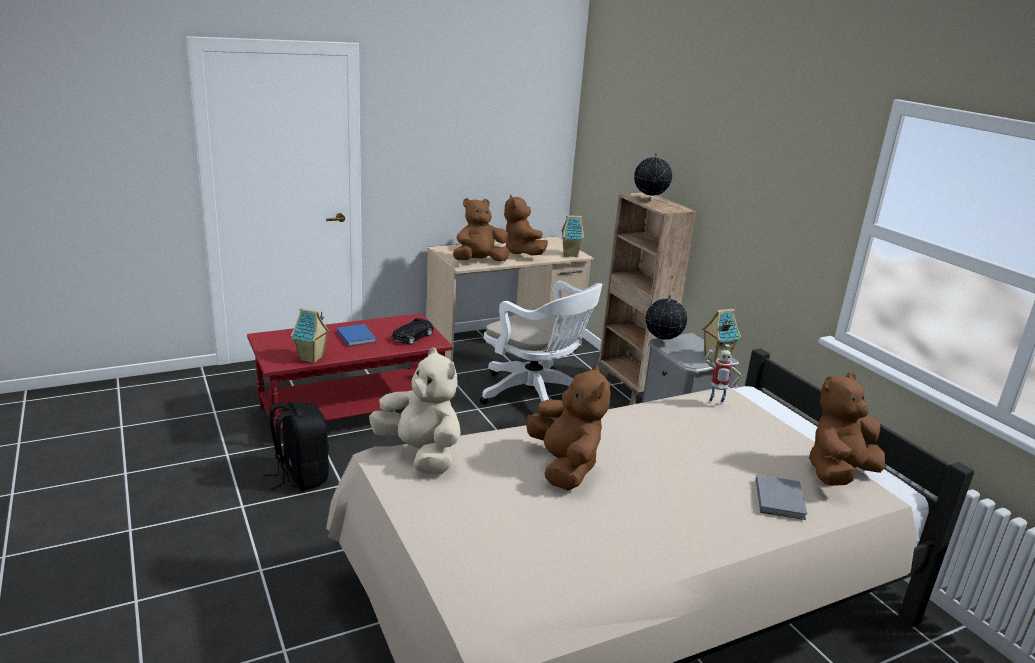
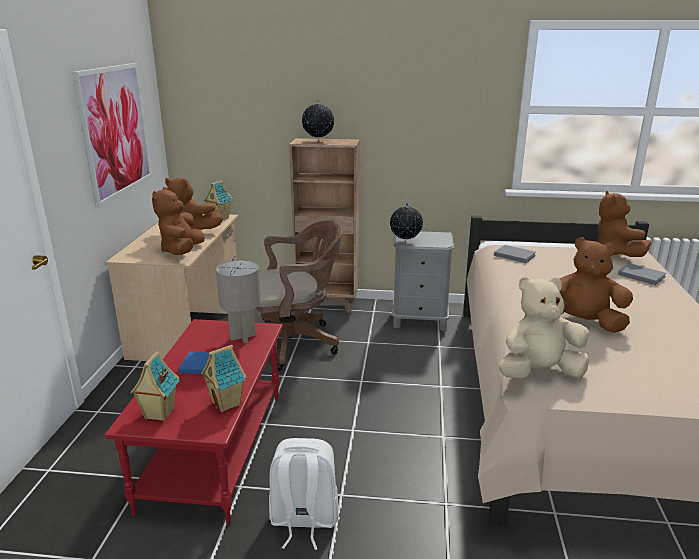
camera: 55 degrees left, 0 degrees up
black backpack [263,401,329,491] -> white backpack [269,438,339,550]
black toy car [392,318,433,345] -> grey table lamp [216,260,261,343]
white office chair [480,281,602,404] -> brown office chair [256,220,342,371]
toy house [702,308,741,363] -> toy house moved to [130,351,180,422]
toy robot [704,344,742,405] -> grey book [494,245,536,263]
none -> picture [72,63,152,207]

